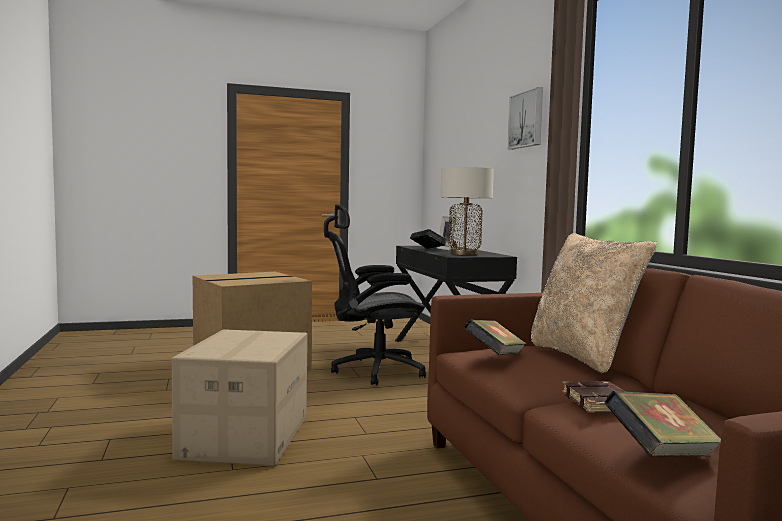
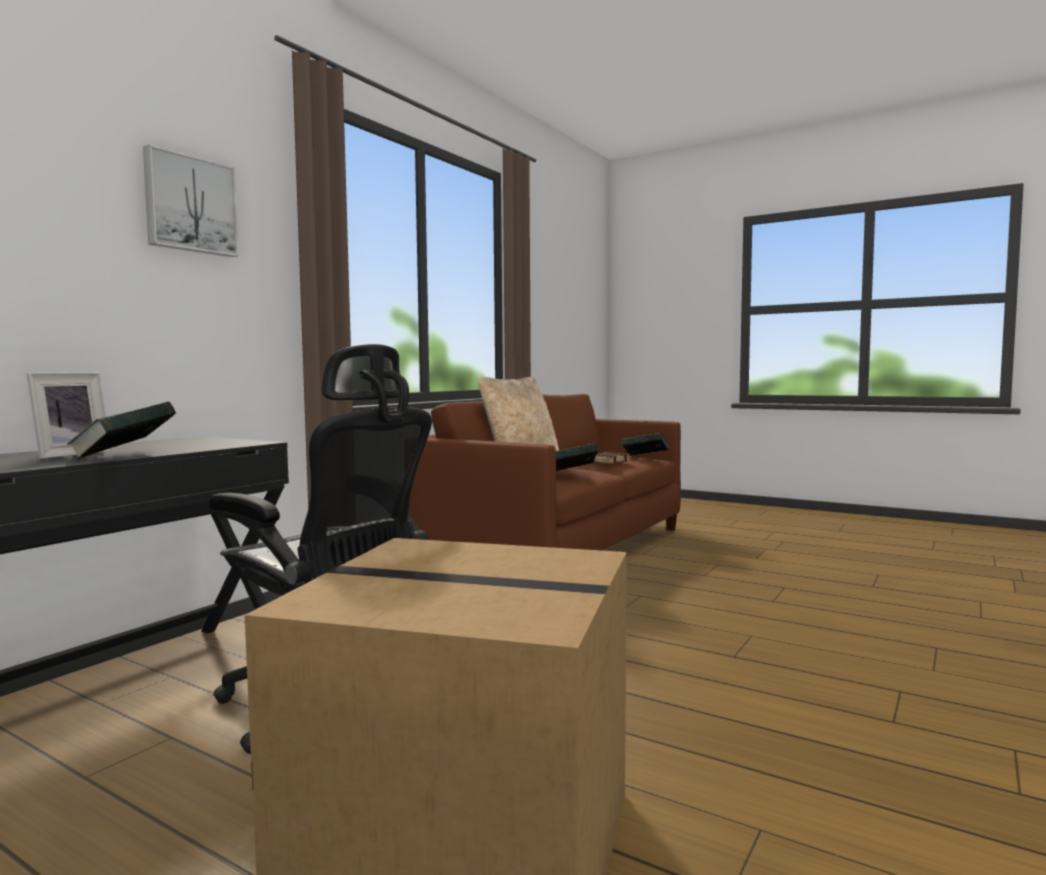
camera: 130 degrees left, 0 degrees up
cardboard box [172,329,307,466] -> none
table lamp [440,167,494,255] -> none

